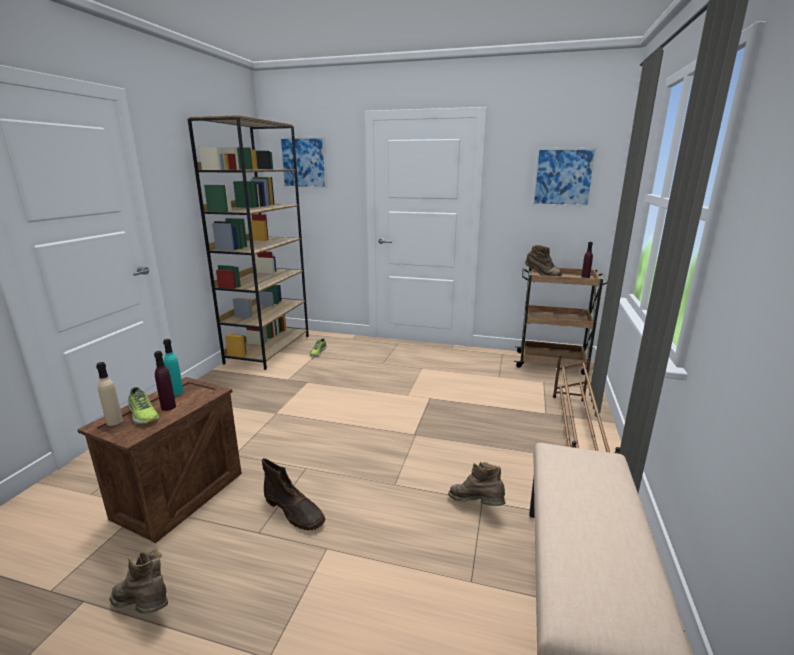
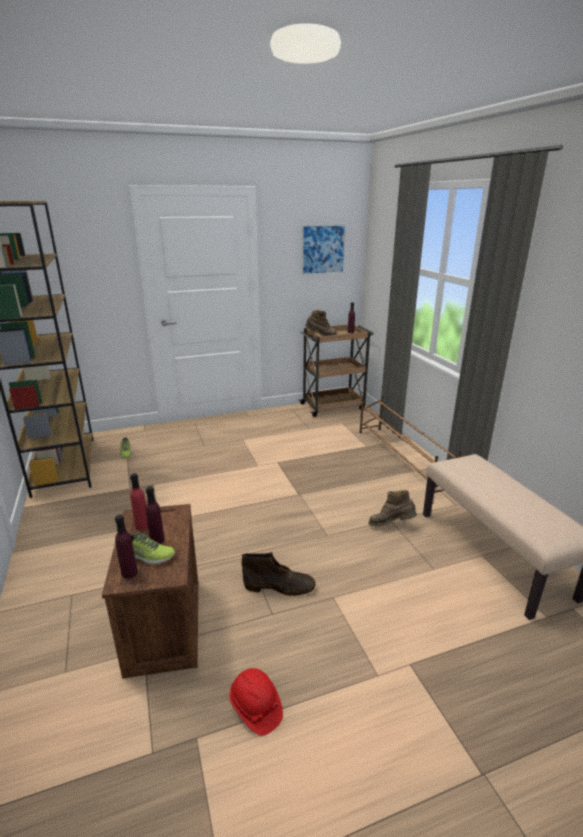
camera: 35 degrees left, 5 degrees up
beige bottle [96,362,123,426] -> purple bottle [115,514,137,579]
brown boot [109,549,168,614] -> red hard hat [229,668,283,736]
turquoise bottle [163,339,184,396] -> red bottle [130,473,148,531]
picture [279,136,327,189] -> none

